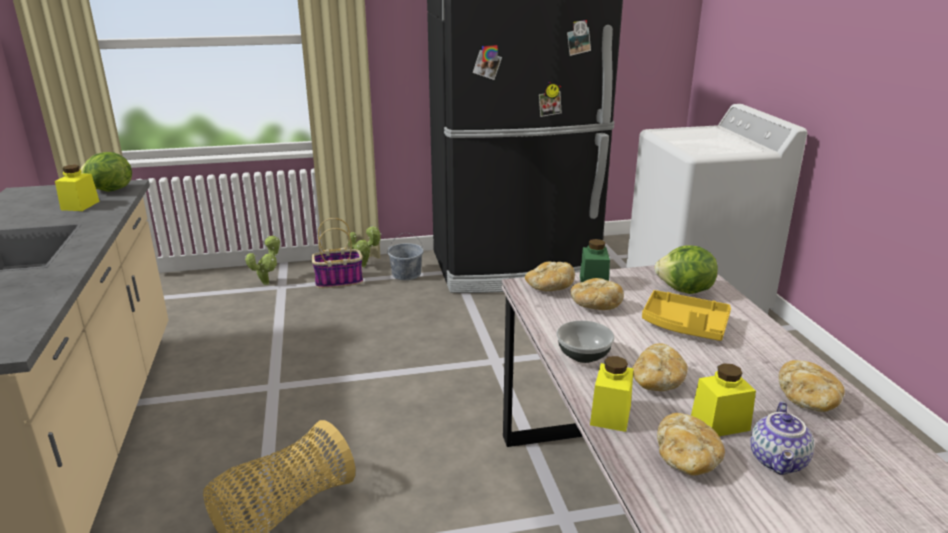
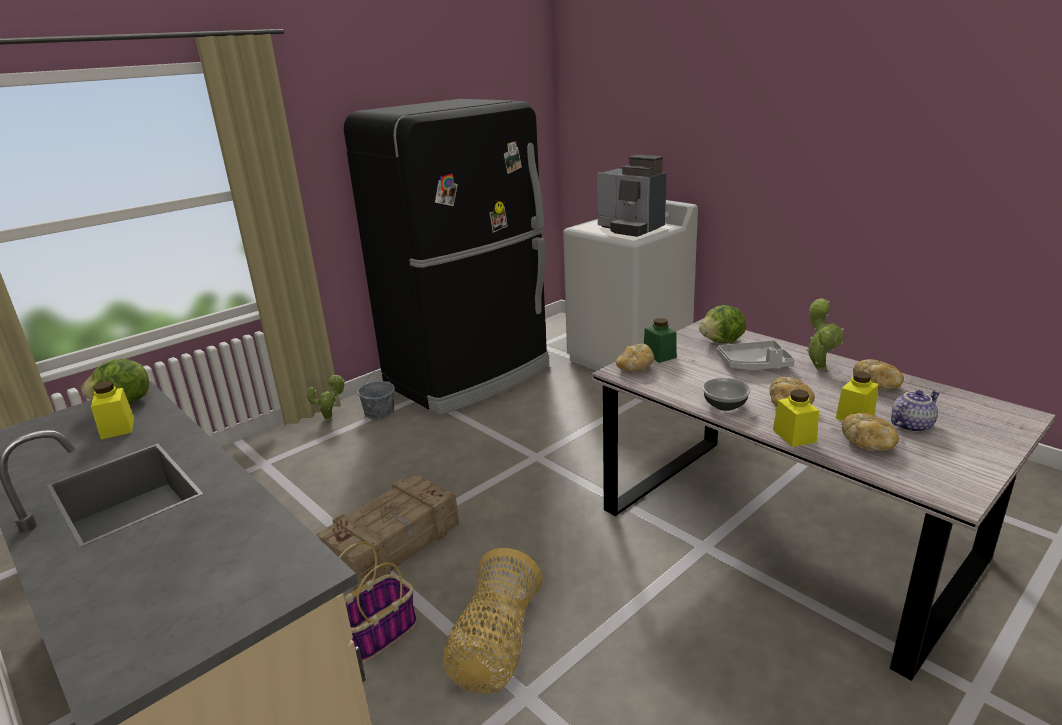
camera: 30 degrees left, 0 degrees up
potted plant [245,235,280,285] -> potted plant moved to [806,298,844,371]
basket [312,218,363,288] -> basket moved to [339,542,417,663]
bread [571,278,624,310] -> none
yellow tray [642,290,731,341] -> grey tray [717,340,795,370]
teapot [750,401,814,475] -> teapot turned 105 degrees counterclockwise [891,390,940,432]
none -> crate [316,474,459,590]
none -> coffee machine [597,155,667,237]

